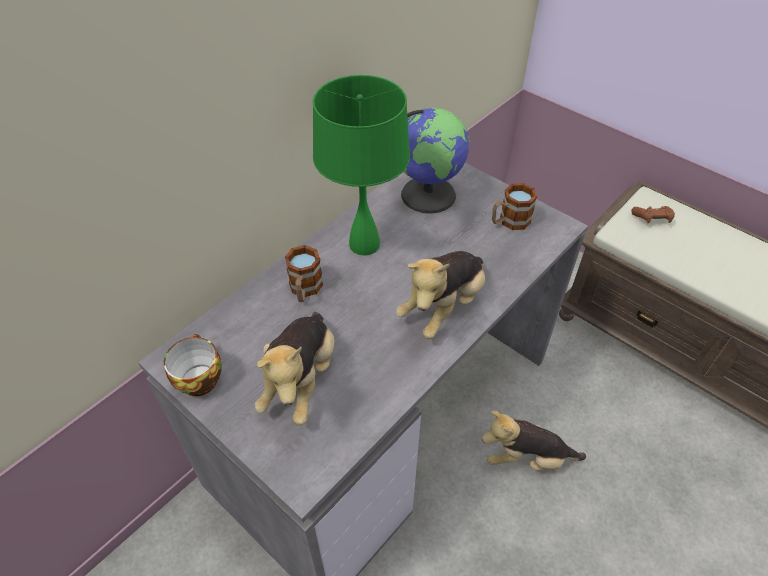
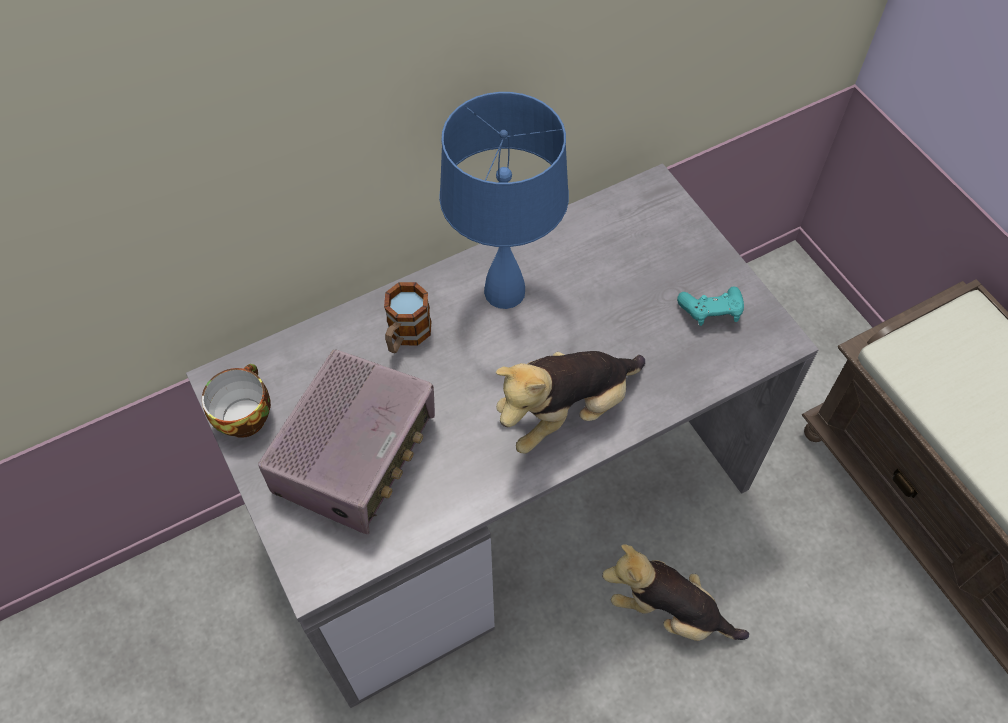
camera: 20 degrees right, 10 degrees up
plush toy [255,312,335,426] -> radio [258,350,435,534]
green table lamp [313,75,410,256] -> blue table lamp [439,92,569,309]
globe [401,108,470,214] -> none
mug [492,183,537,230] -> turquoise game controller [677,287,744,326]
brown game controller [631,206,675,223] -> none

